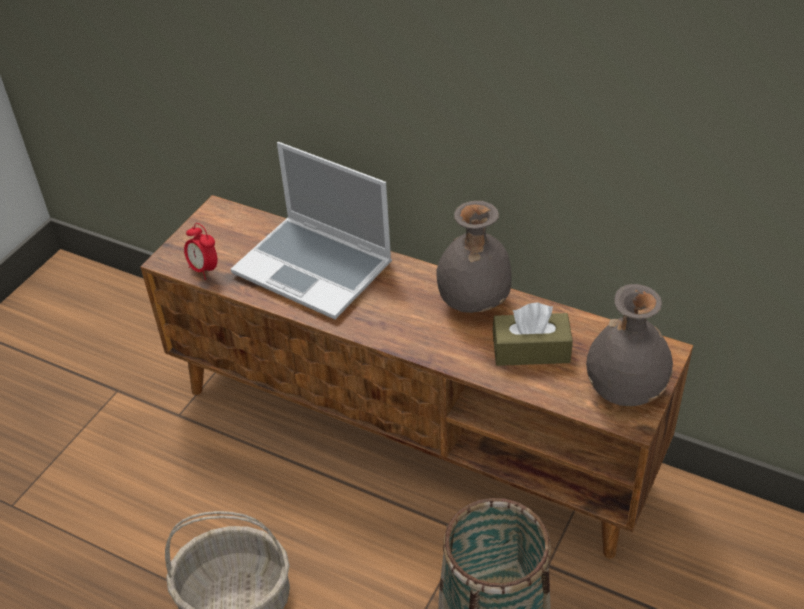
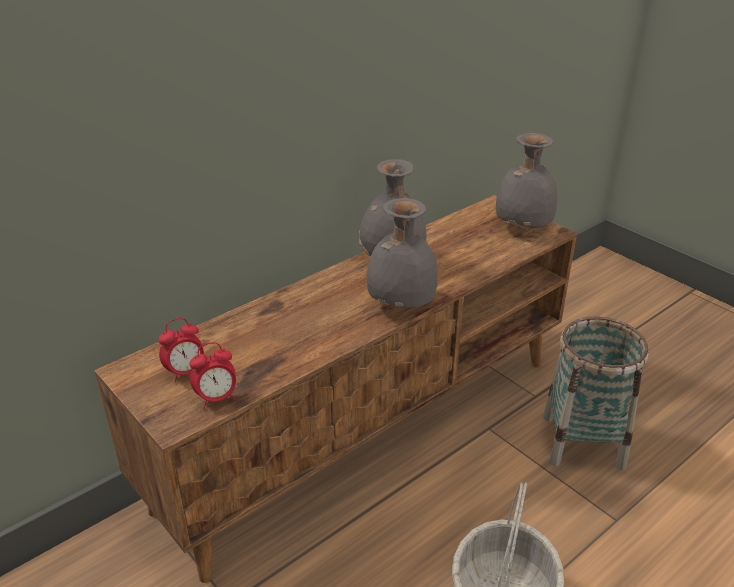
camera: 70 degrees left, 10 degrees down
laptop [231,142,392,320] -> none
brown tissue box [493,303,573,366] -> none
none -> alarm clock [158,318,204,383]
none -> grey vase [367,198,438,309]

